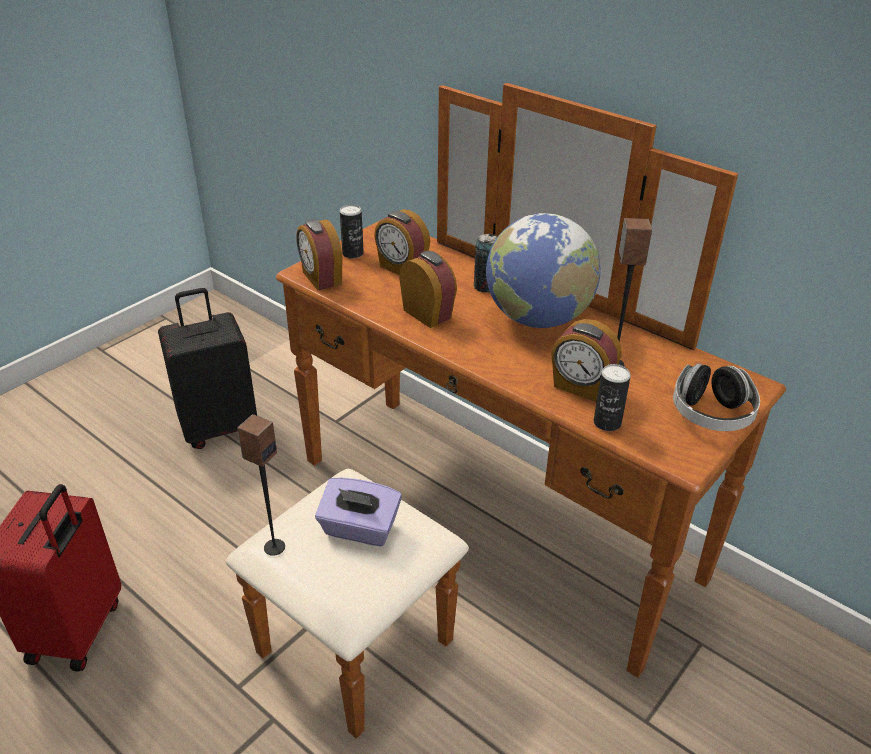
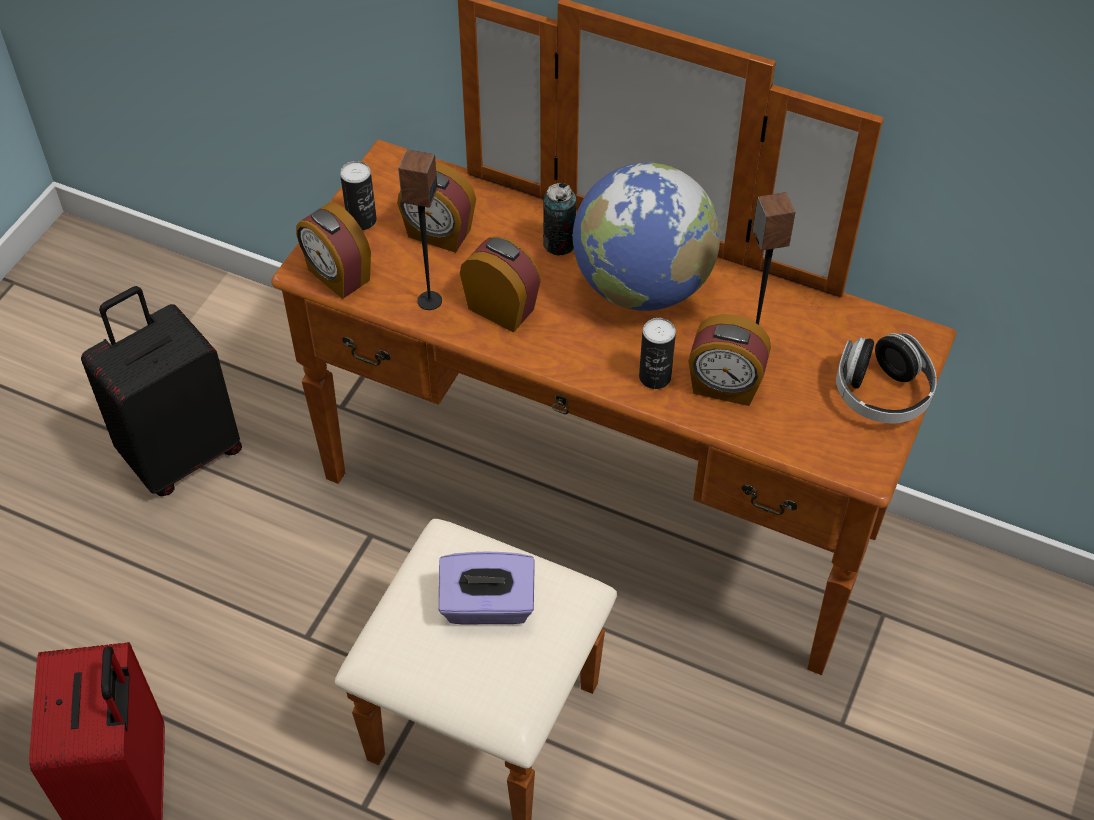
camera: 15 degrees left, 15 degrees up
speaker [237,414,285,556] -> speaker moved to [398,150,442,310]
can [594,364,631,431] -> can moved to [639,318,676,389]

